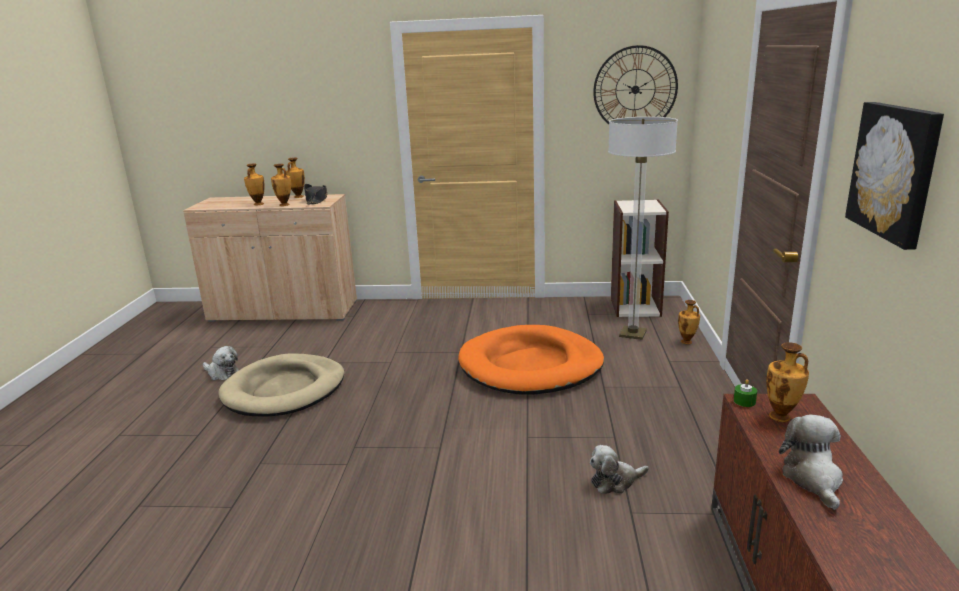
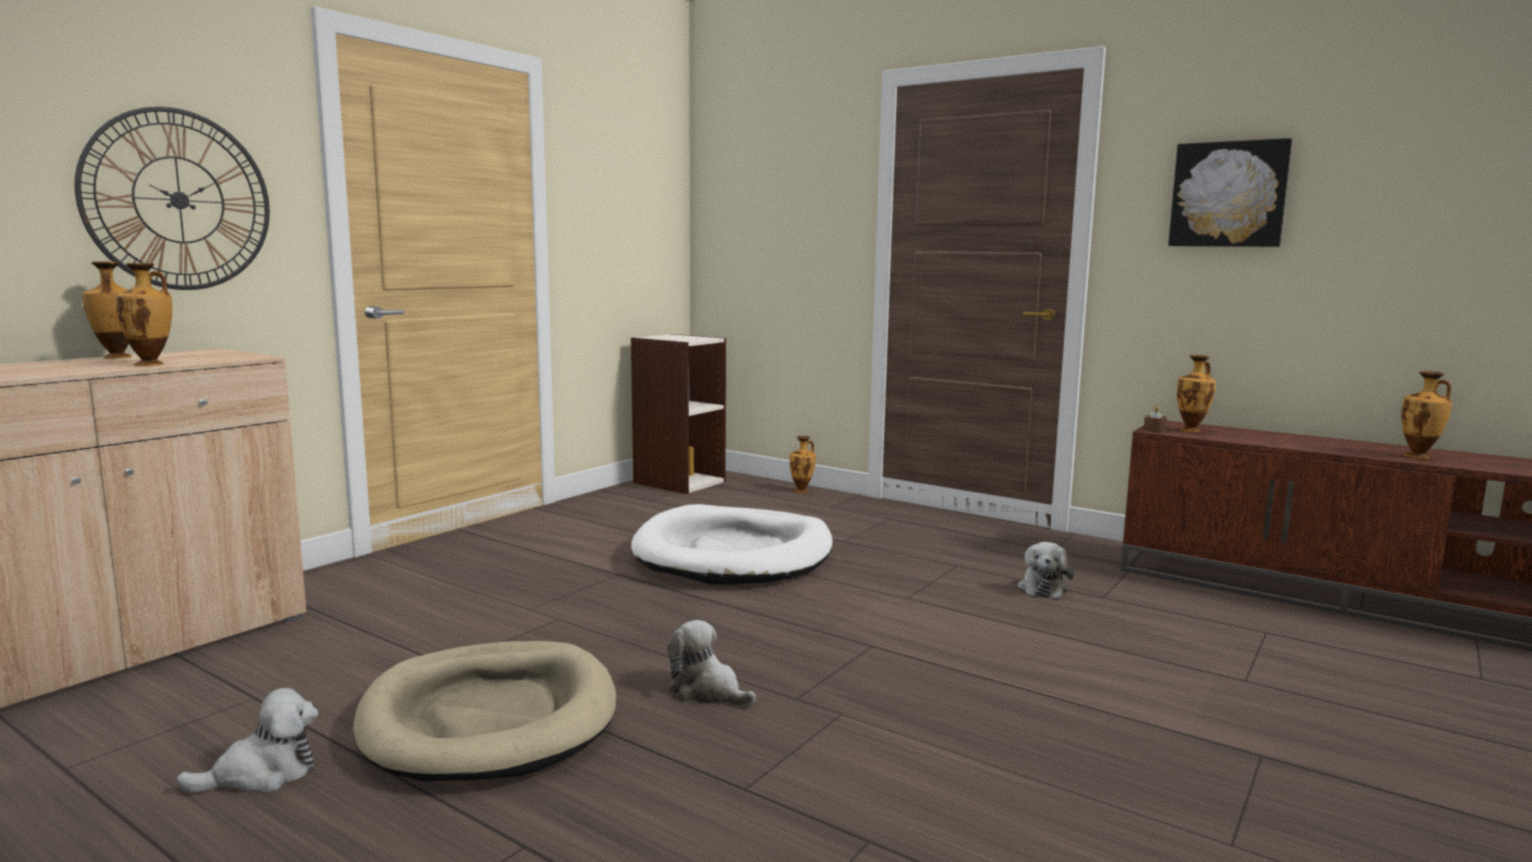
camera: 60 degrees left, 10 degrees down
vase [244,163,265,205] -> vase moved to [1402,371,1452,459]
black hat [304,184,327,204] -> none
orange dog bed [458,325,604,395] -> white dog bed [631,504,833,585]
wall clock [593,45,678,124] -> wall clock moved to [74,107,270,290]
floor lamp [608,117,678,340] -> none
green candle [734,379,757,407] -> brown candle [1144,406,1167,433]
plush toy [779,414,843,510] -> plush toy moved to [666,620,756,706]

